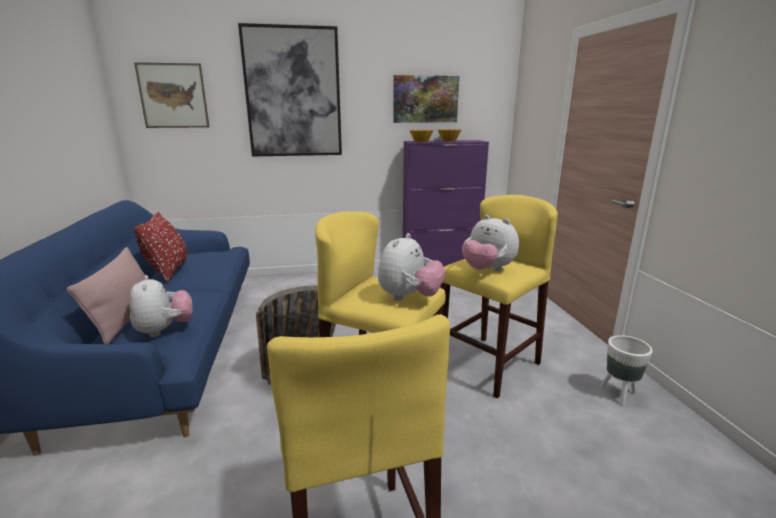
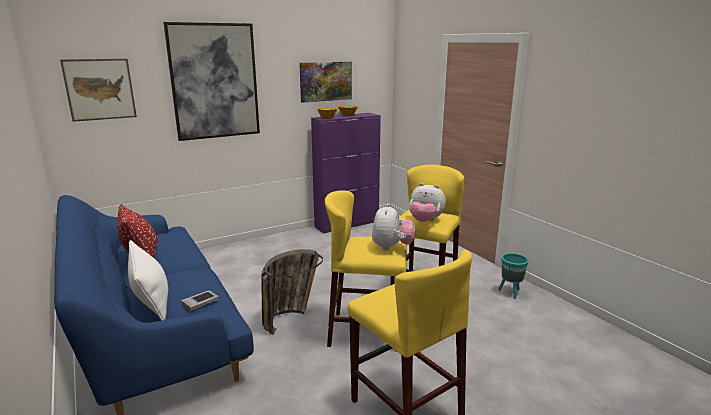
camera: 20 degrees left, 0 degrees up
pink pillow [67,247,145,344] -> white pillow [128,240,168,321]
plush toy [129,275,193,337] -> book [181,291,219,311]
white planter [600,335,653,406] -> turquoise planter [498,253,528,299]

